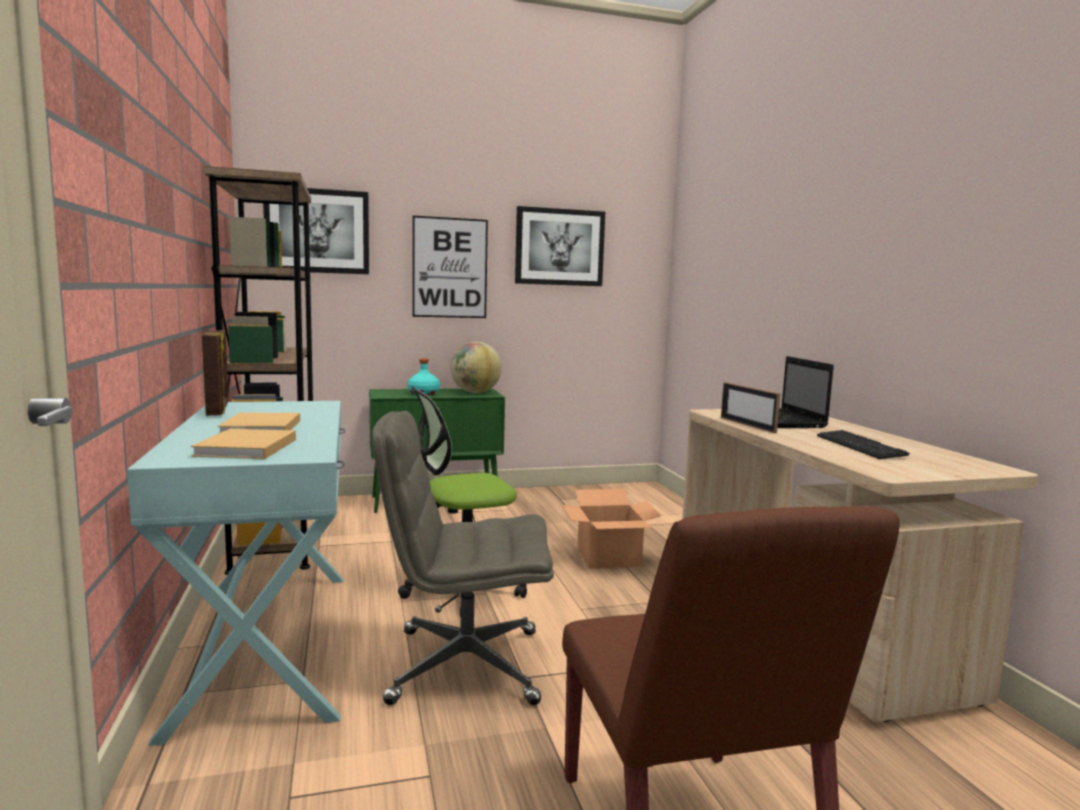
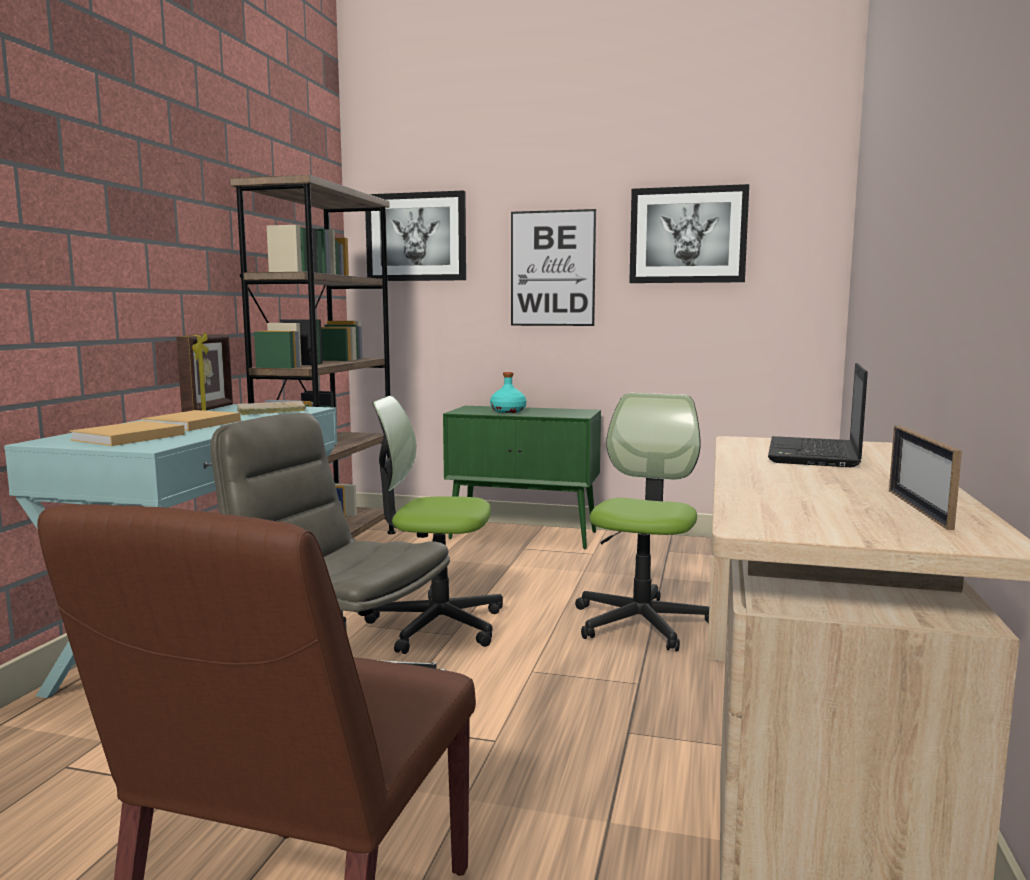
camera: 30 degrees right, 0 degrees up
globe [450,342,502,393] -> none
cardboard box [562,489,662,569] -> office chair [575,393,709,652]
picture frame [721,382,780,433] -> picture frame moved to [889,426,962,530]
keyboard [817,430,910,459] -> none
none -> beige book [237,401,306,415]

